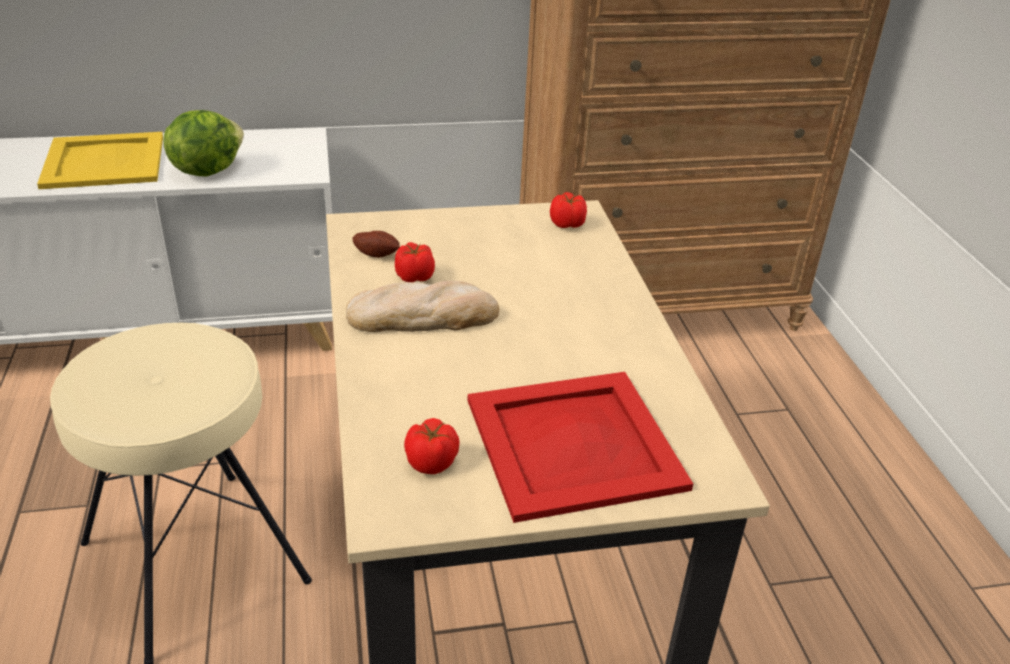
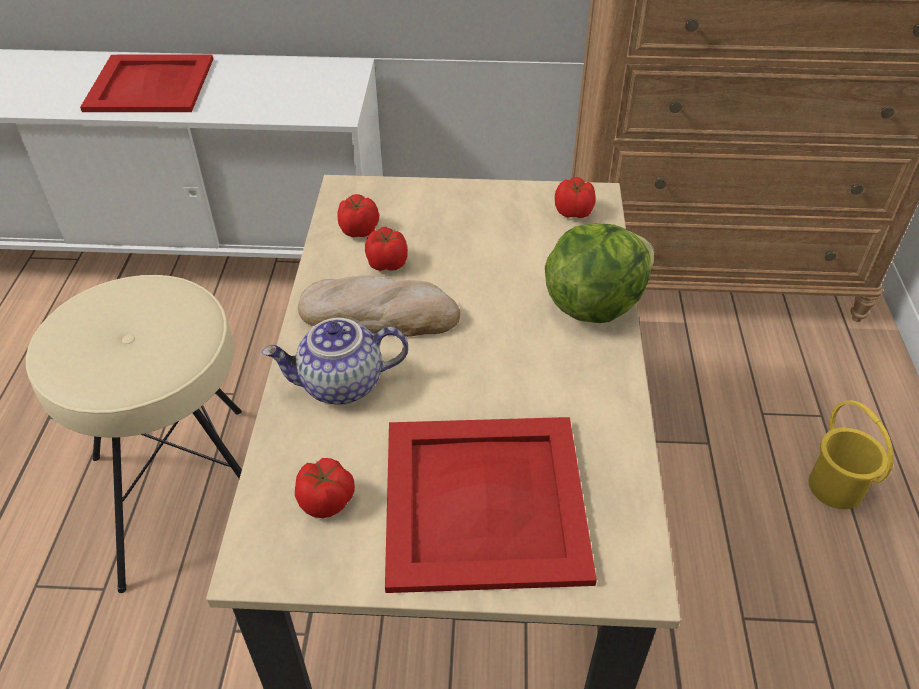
camera: 15 degrees right, 10 degrees up
yellow tray [37,132,163,189] -> red tray [80,54,213,112]
lettuce [164,110,244,176] -> lettuce moved to [545,223,654,323]
potato [353,231,400,258] -> tomato [338,194,379,237]
none -> teapot [262,318,408,405]
none -> yellow bucket [808,400,894,509]

